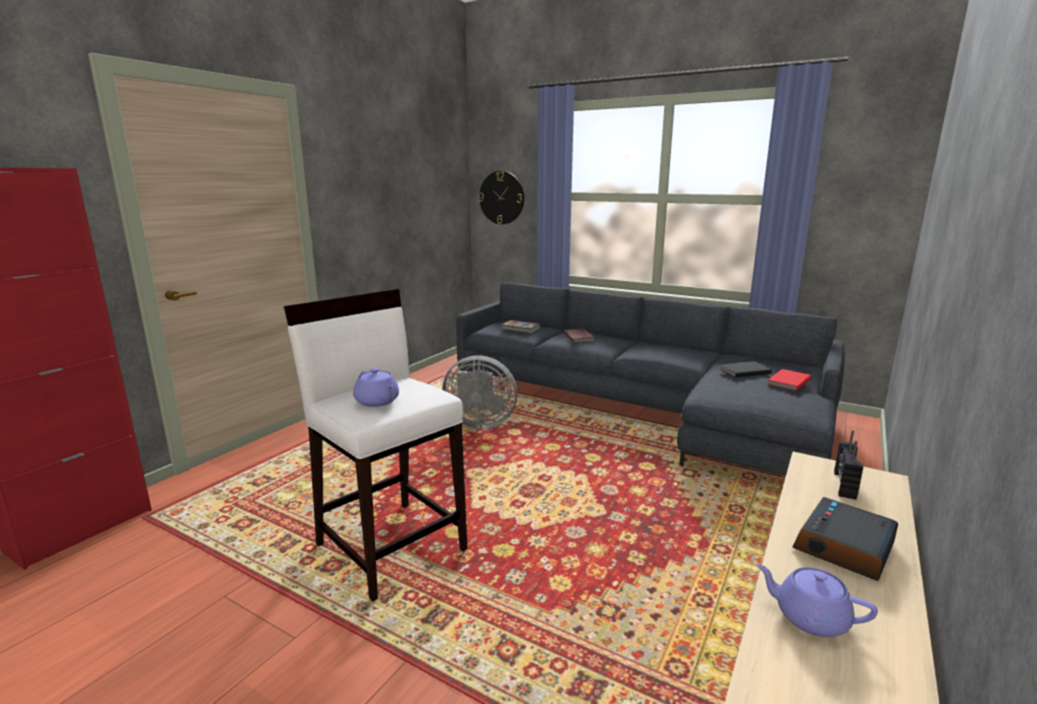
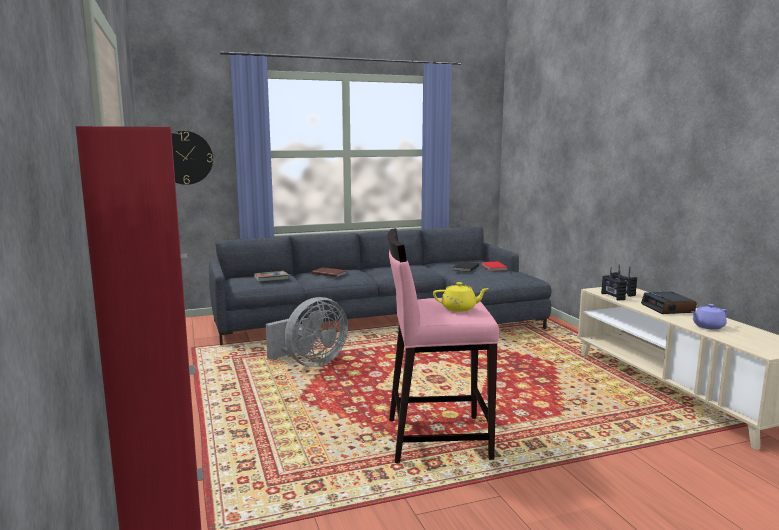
camera: 50 degrees left, 5 degrees down
white stool [284,289,467,602] -> pink stool [387,228,499,463]
purple teapot [353,368,399,407] -> yellow teapot [433,282,489,312]
none -> radio [601,267,627,301]

